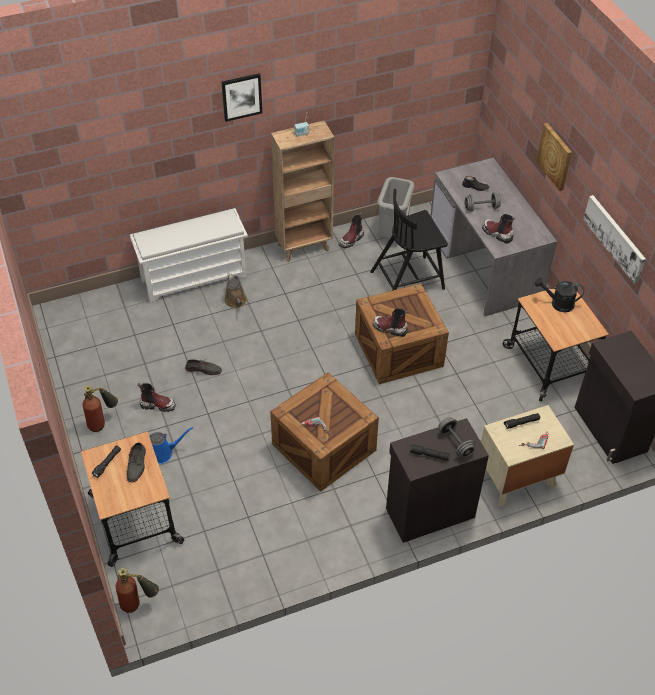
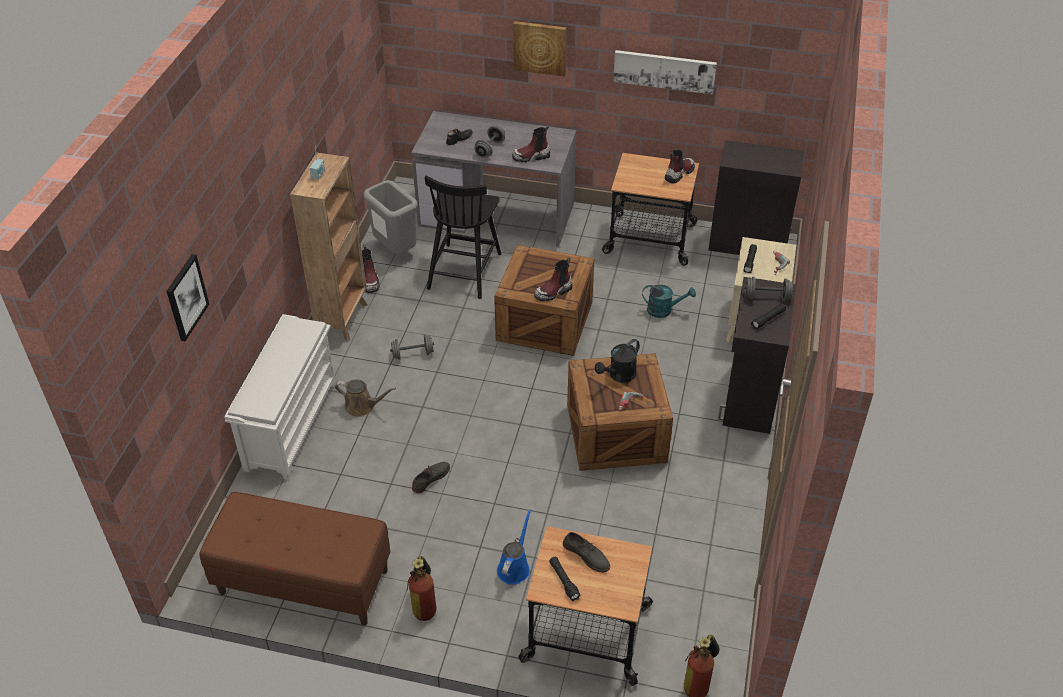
camera: 55 degrees left, 5 degrees down
boot [138,383,176,412] -> boot moved to [665,150,695,184]
picture [221,73,262,122] -> picture moved to [166,254,209,342]
black watering can [535,278,584,312] -> black watering can moved to [595,339,639,383]
none -> brown bench [199,492,390,625]
none -> grey dumbbell [390,335,434,360]
none -> turquoise watering can [642,284,696,318]

